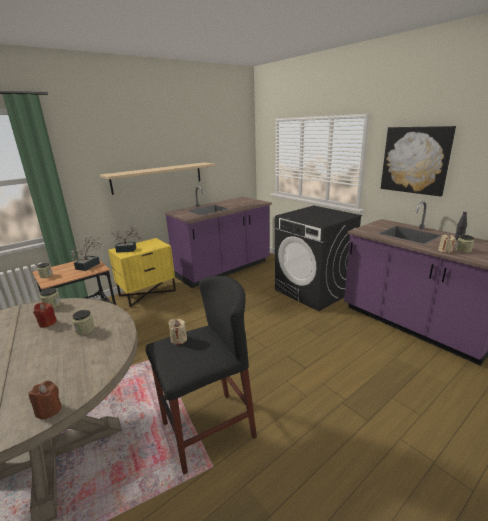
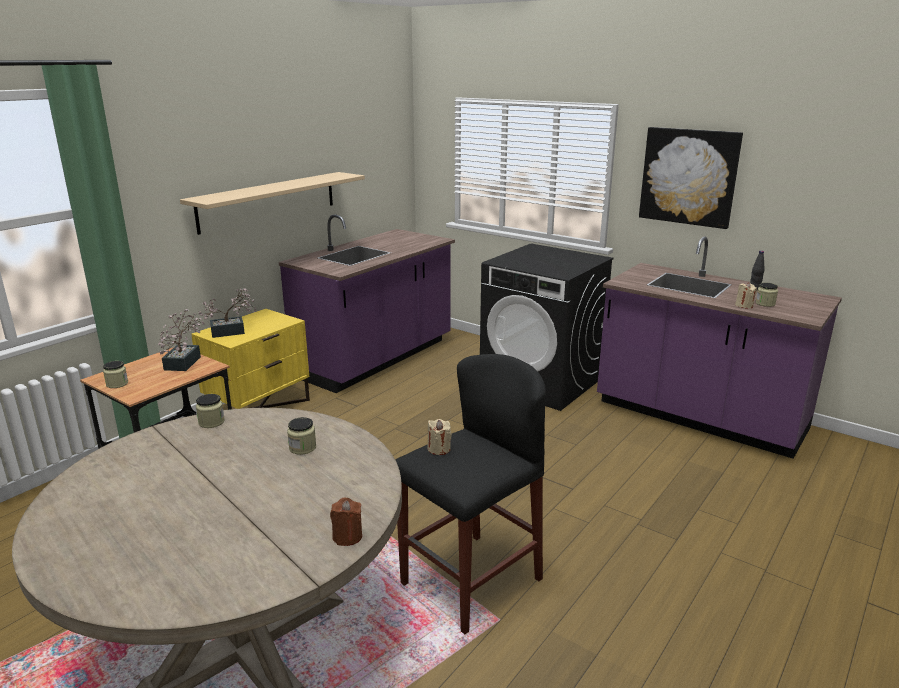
camera: 15 degrees left, 0 degrees up
red candle [33,302,57,328] -> none

